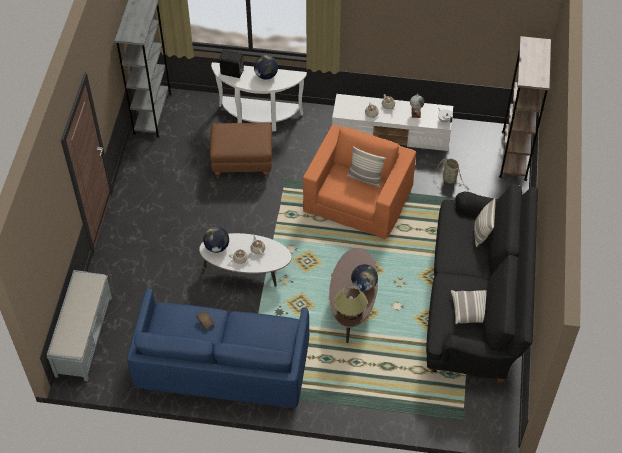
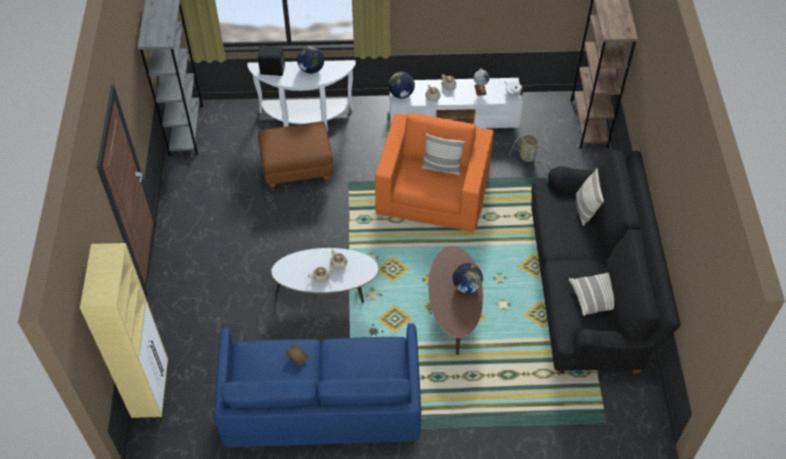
camera: 10 degrees left, 0 degrees up
grey bench [47,270,112,381] -> beige cabinet [80,243,168,423]
globe [203,227,229,253] -> globe moved to [388,72,415,98]
table lamp [334,285,367,320] -> none

